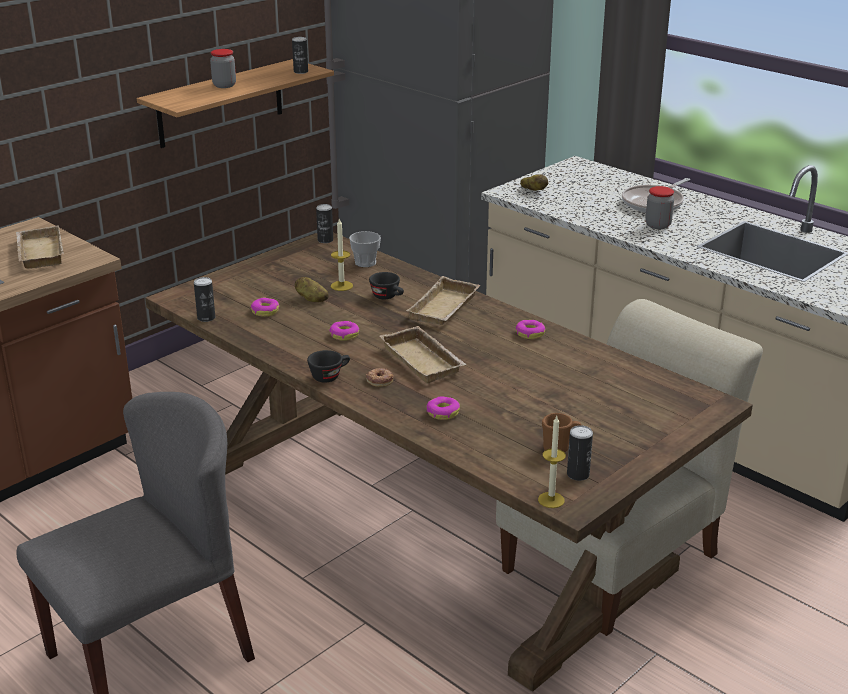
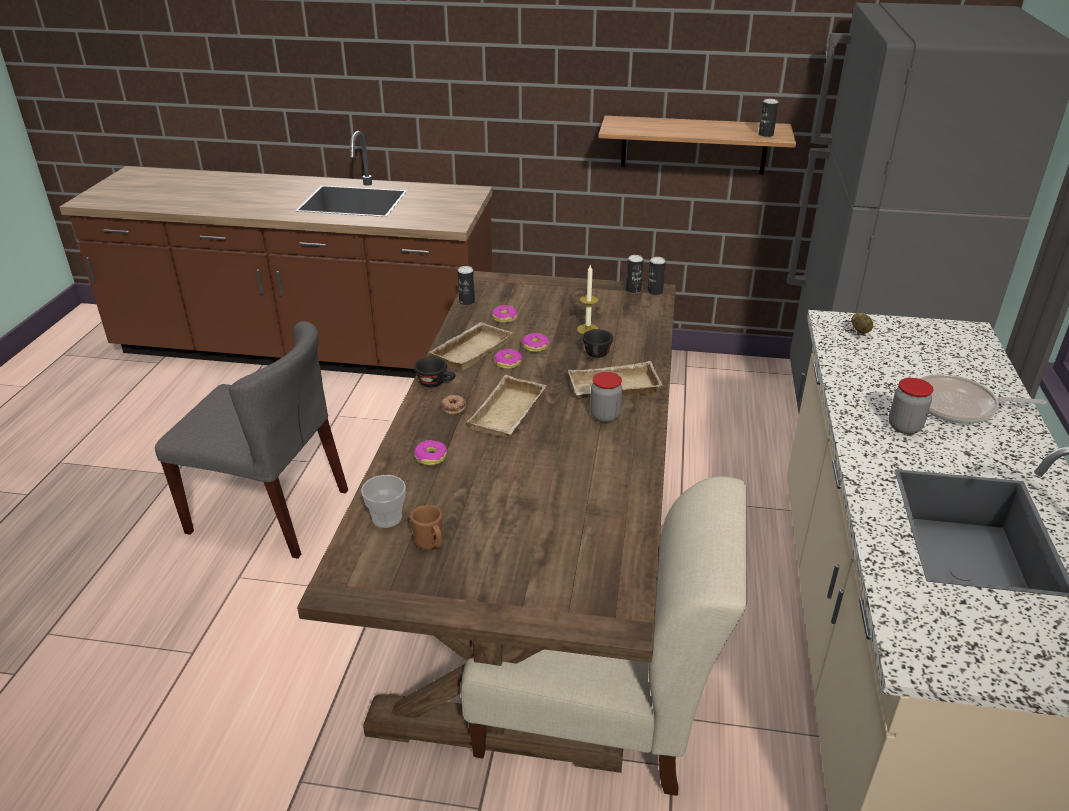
camera: 55 degrees right, 5 degrees up
beige tray [16,226,64,269] -> beige tray moved to [430,322,513,371]
jar [210,49,236,88] -> jar moved to [590,372,622,422]
potato [295,277,329,302] -> none
cup [349,231,381,267] -> cup moved to [361,475,406,528]
donut [515,320,545,339] -> donut moved to [522,333,549,352]
candle [538,416,566,508] -> none
can [567,425,593,481] -> can moved to [626,255,643,293]

